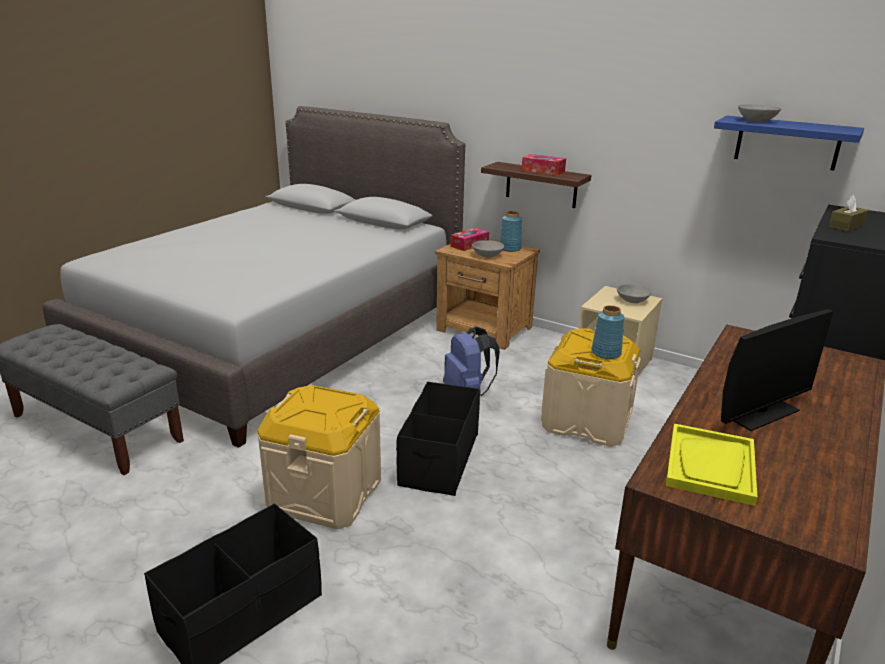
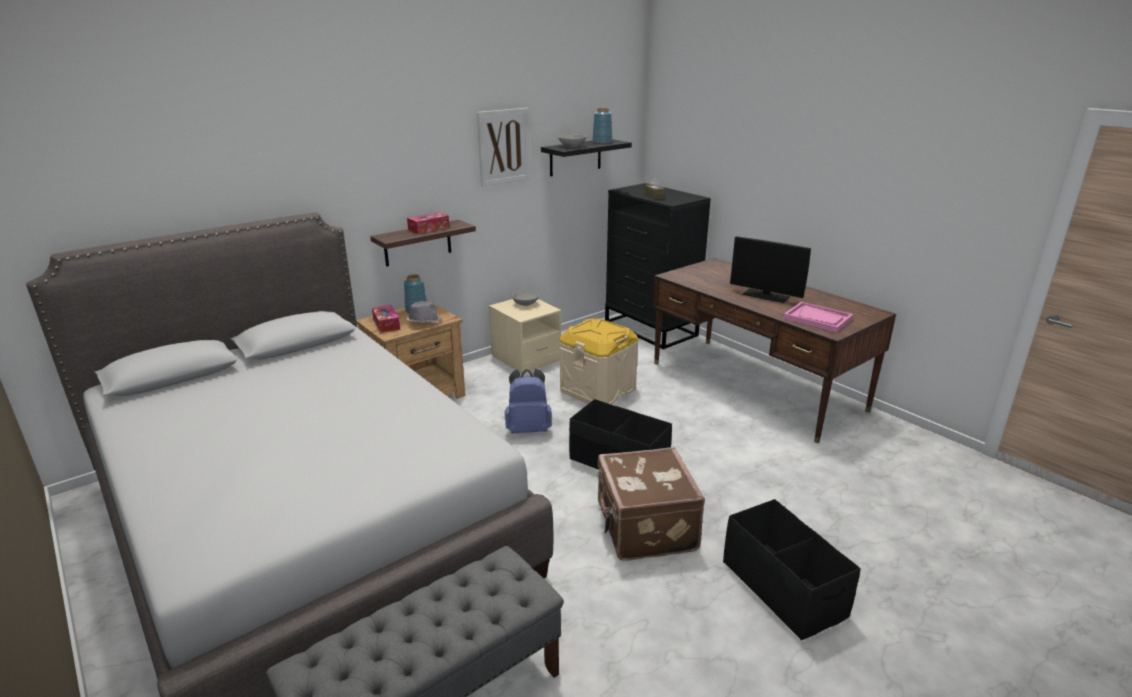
camera: 70 degrees left, 0 degrees up
beige storage box [257,385,381,529] -> brown suitcase [597,447,705,561]
grey bowl [472,240,504,257] -> grey hat [407,301,442,323]
blue vase [591,305,625,359] -> blue vase moved to [592,108,612,144]
yellow tray [666,424,757,506] -> pink tray [783,302,853,332]
blue shelf [714,116,864,171] -> black shelf [541,139,632,176]
monitor [721,309,834,431] -> monitor turned 135 degrees clockwise [730,236,811,303]
none -> picture [477,108,530,187]

